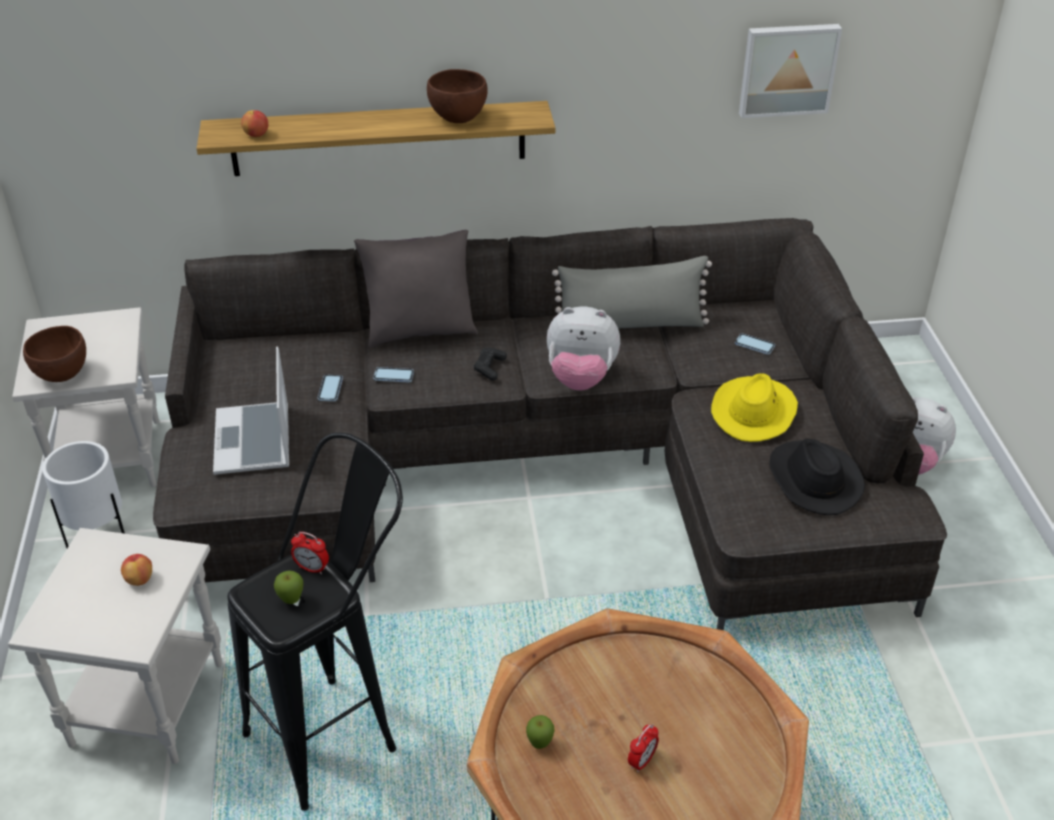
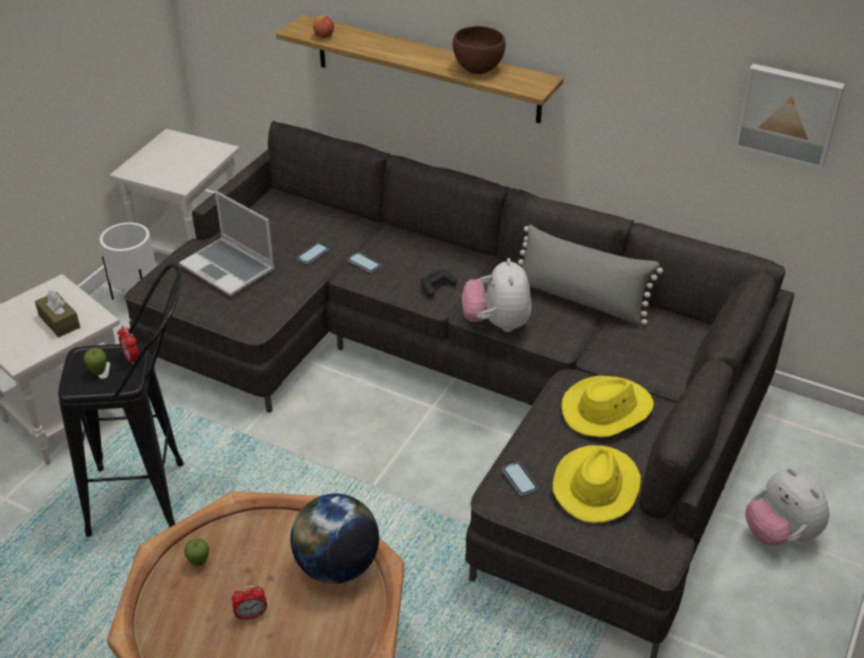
camera: 35 degrees right, 0 degrees up
brown bowl [23,326,86,382] -> none
apple [121,554,152,586] -> brown tissue box [35,290,80,337]
laptop [213,347,289,475] -> laptop turned 75 degrees counterclockwise [179,191,275,296]
grey pillow [354,230,478,348] -> none
plush toy [547,307,620,391] -> plush toy turned 45 degrees clockwise [462,258,532,332]
phone [735,333,775,355] -> phone moved to [502,462,538,496]
black hat [770,439,865,515] -> yellow hat [553,445,641,523]
none -> globe [290,494,379,584]

